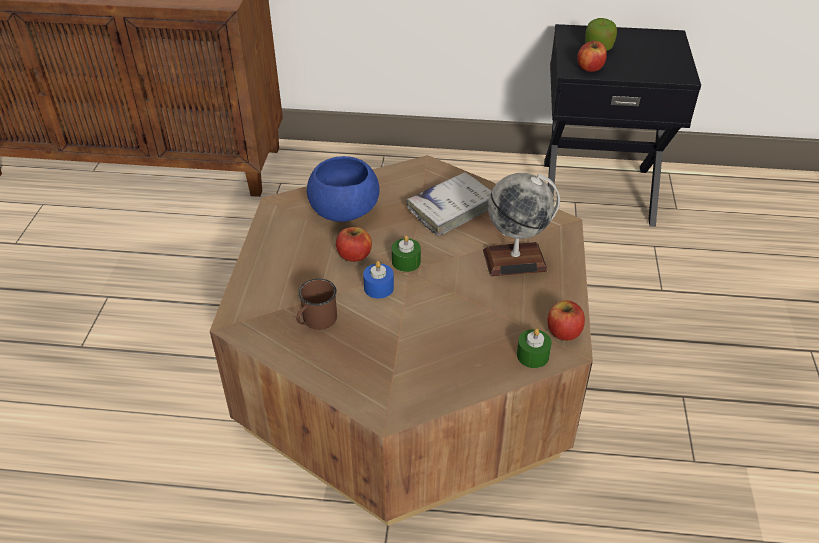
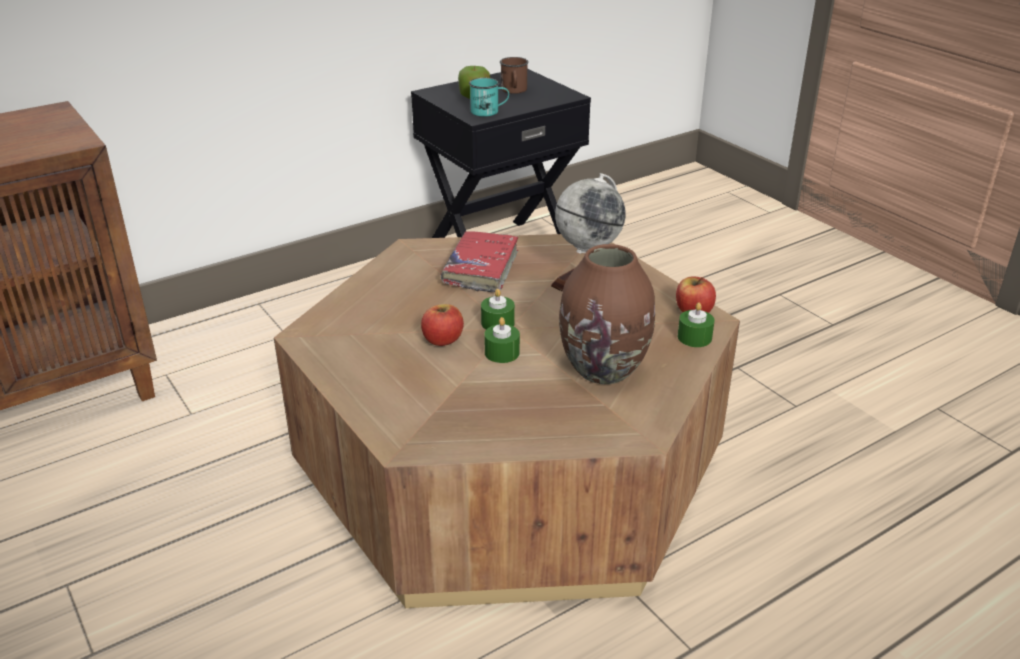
camera: 40 degrees left, 10 degrees down
brown mug [296,279,337,330] -> brown mug moved to [500,57,529,94]
blue bowl [307,156,380,222] -> none
blue candle [363,261,394,299] -> green candle [484,317,520,363]
white book [406,172,492,236] -> red book [441,231,518,292]
apple [577,40,607,72] -> turquoise mug [469,78,509,116]
none -> brown vase [559,244,655,384]

